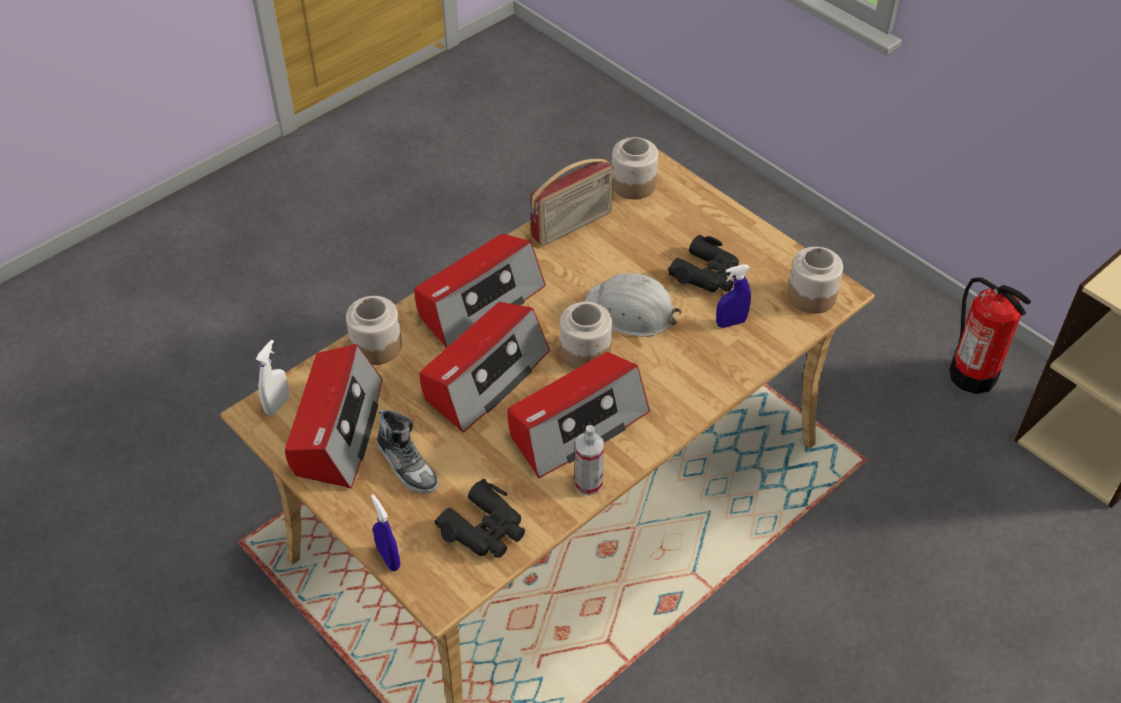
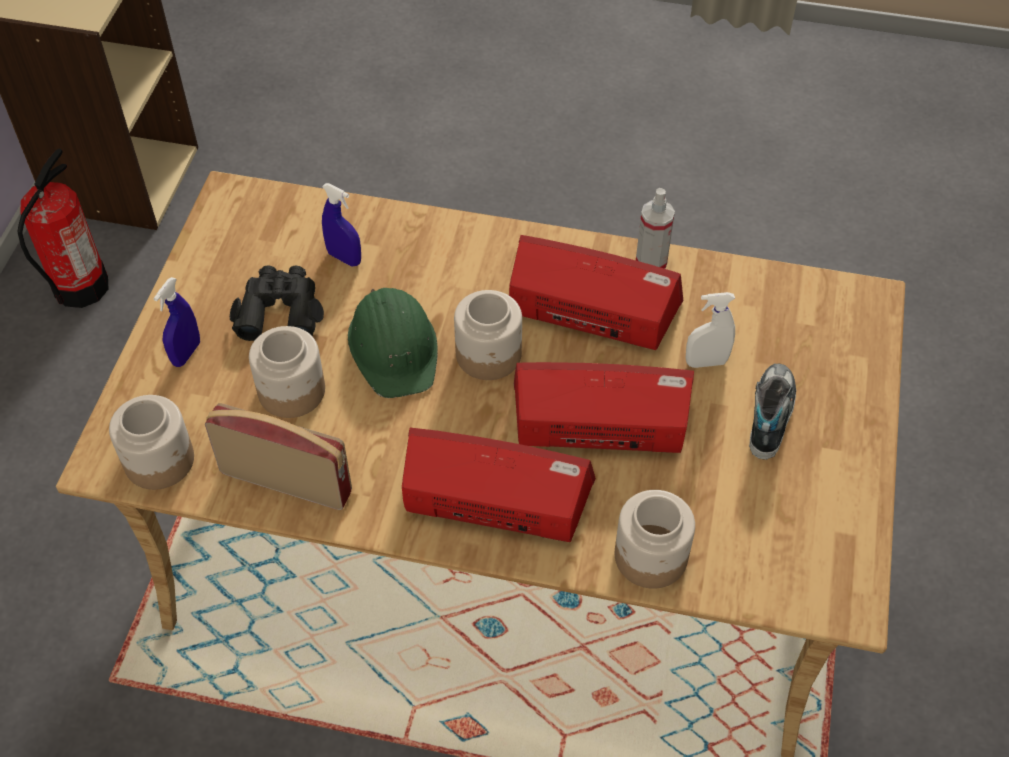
camera: 125 degrees left, 5 degrees up
white spray bottle [256,340,289,415] -> white spray bottle moved to [686,292,735,368]
radio [285,344,382,489] -> none
blue spray bottle [371,494,400,571] -> blue spray bottle moved to [153,277,200,367]
black binoculars [434,479,525,558] -> none
white hard hat [584,273,681,337] -> green hard hat [348,288,438,398]
jar [787,247,843,314] -> jar moved to [249,326,325,418]

